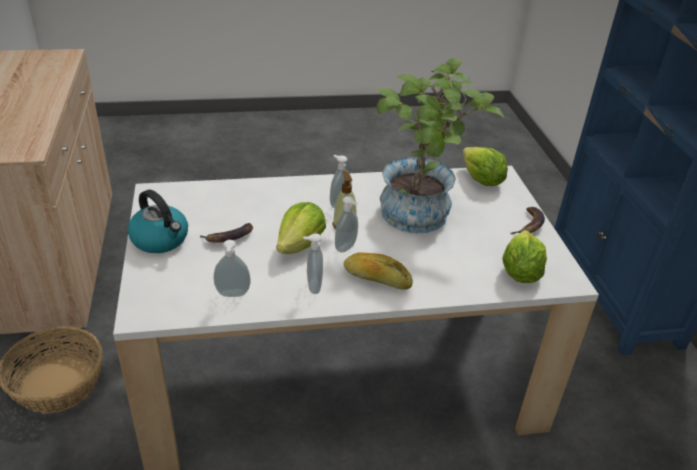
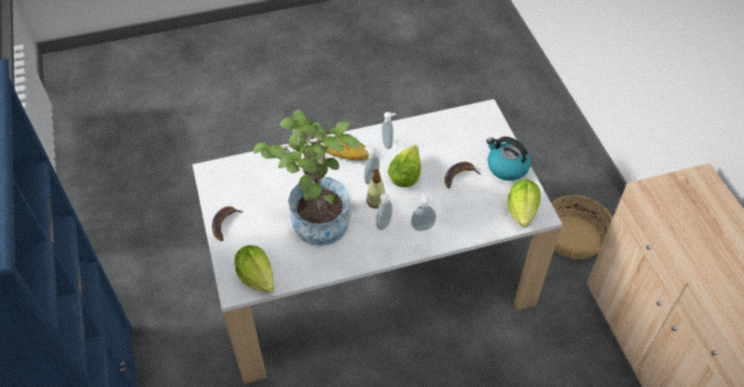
camera: 175 degrees right, 15 degrees up
soap dispenser [214,240,251,297] -> soap dispenser moved to [411,193,436,231]
lettuce [502,230,547,283] -> lettuce moved to [507,179,541,227]

